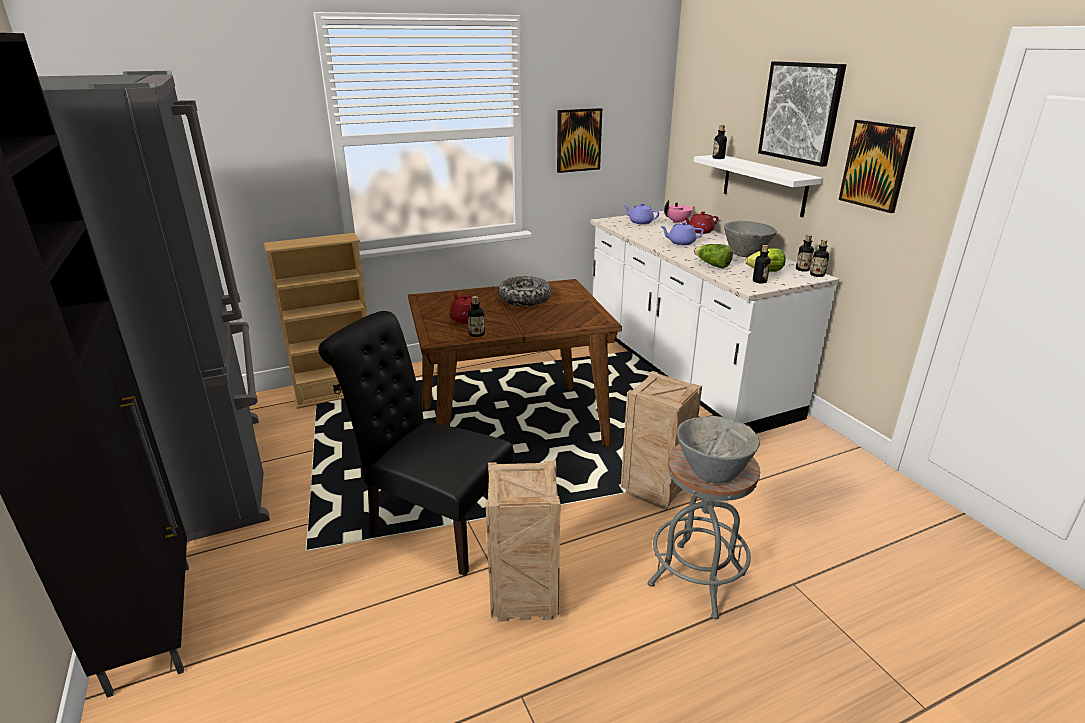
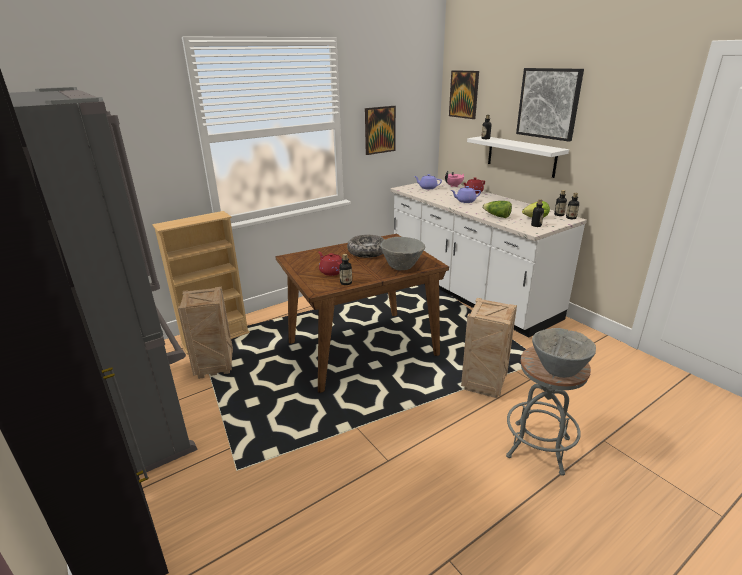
camera: 10 degrees left, 0 degrees up
black chair [318,311,514,576] -> none
crate [486,460,560,622] -> crate moved to [178,286,233,379]
grey bowl [724,221,777,257] -> grey bowl moved to [381,237,425,270]
picture [839,120,915,213] -> picture moved to [449,70,479,119]

